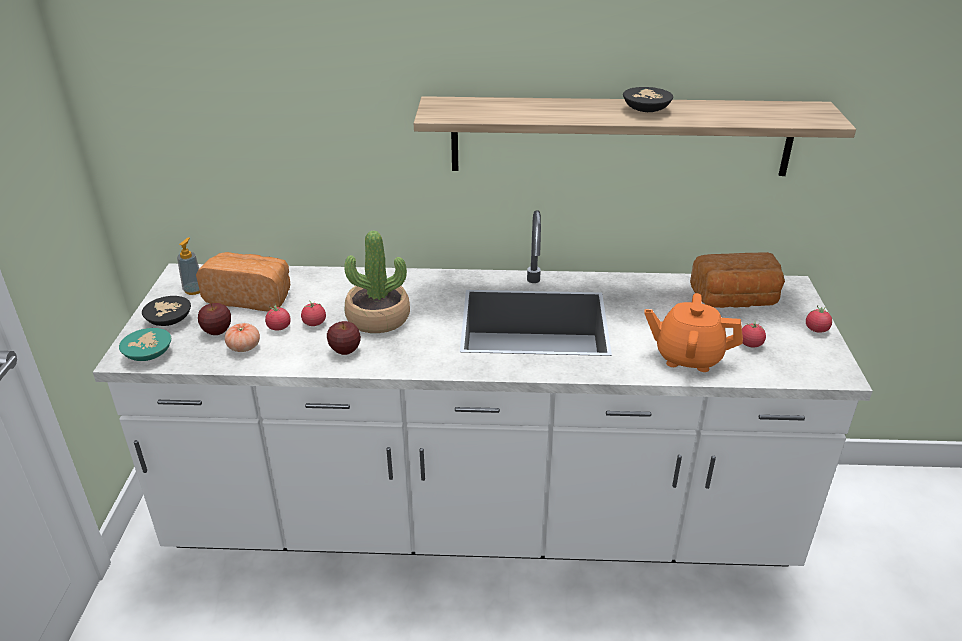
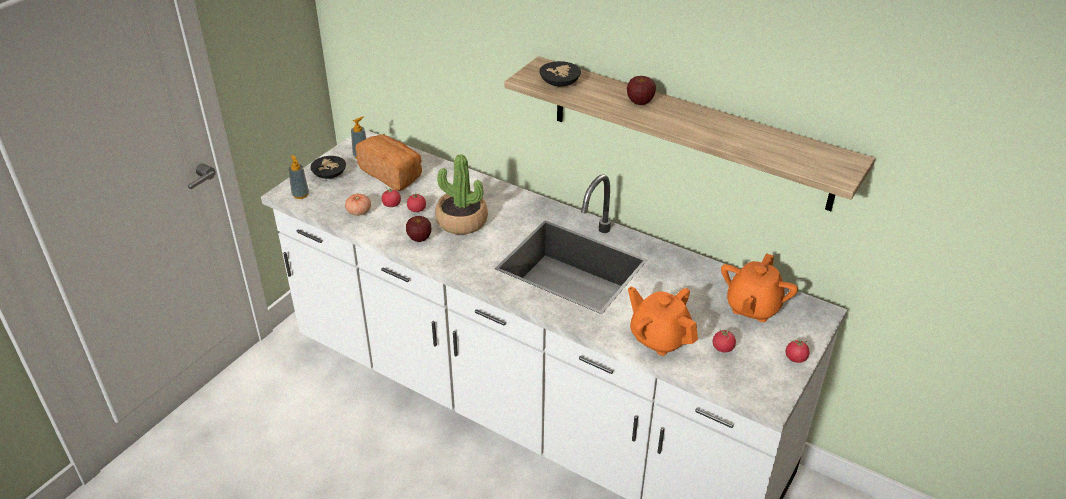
camera: 30 degrees right, 5 degrees up
turquoise bowl [119,328,171,361] -> soap dispenser [288,155,309,199]
apple [198,303,231,335] -> apple moved to [627,75,656,105]
black bowl [623,87,673,112] -> black bowl moved to [539,61,581,87]
bread [690,252,785,308] -> orange teapot [721,253,798,322]

